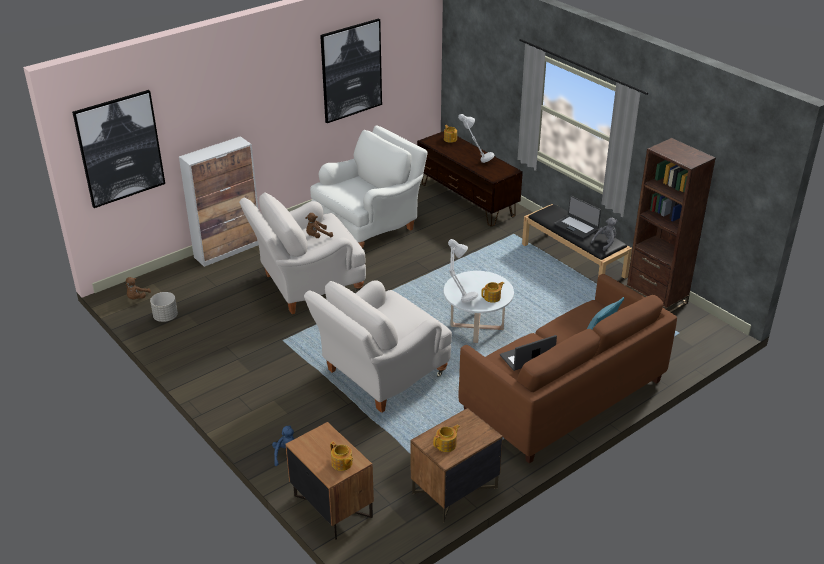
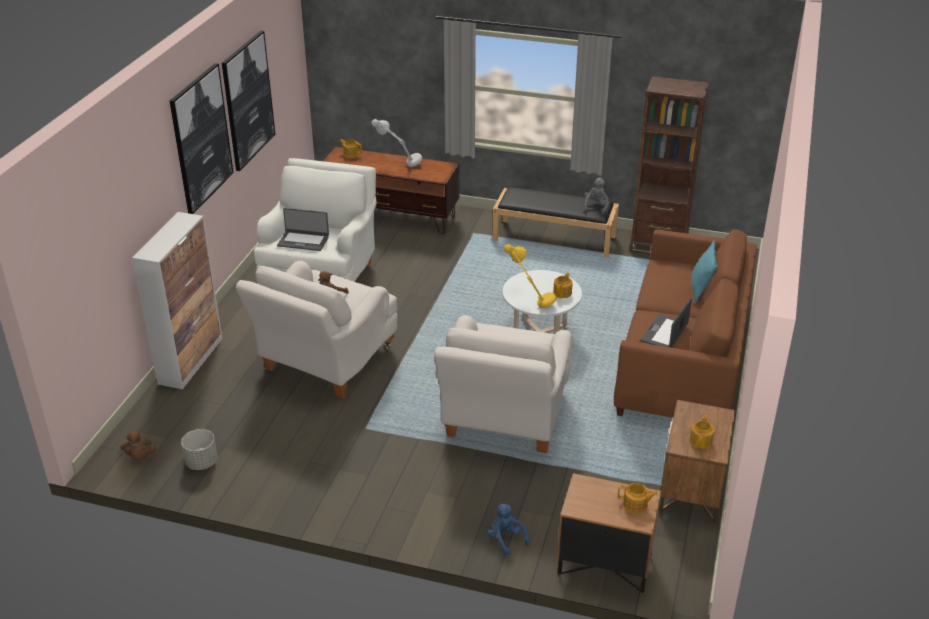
camera: 35 degrees left, 0 degrees up
picture [72,90,165,208] -> picture moved to [170,63,234,214]
grey table lamp [448,239,478,303] -> yellow table lamp [504,244,557,308]
laptop [554,196,601,239] -> laptop moved to [277,208,329,251]

